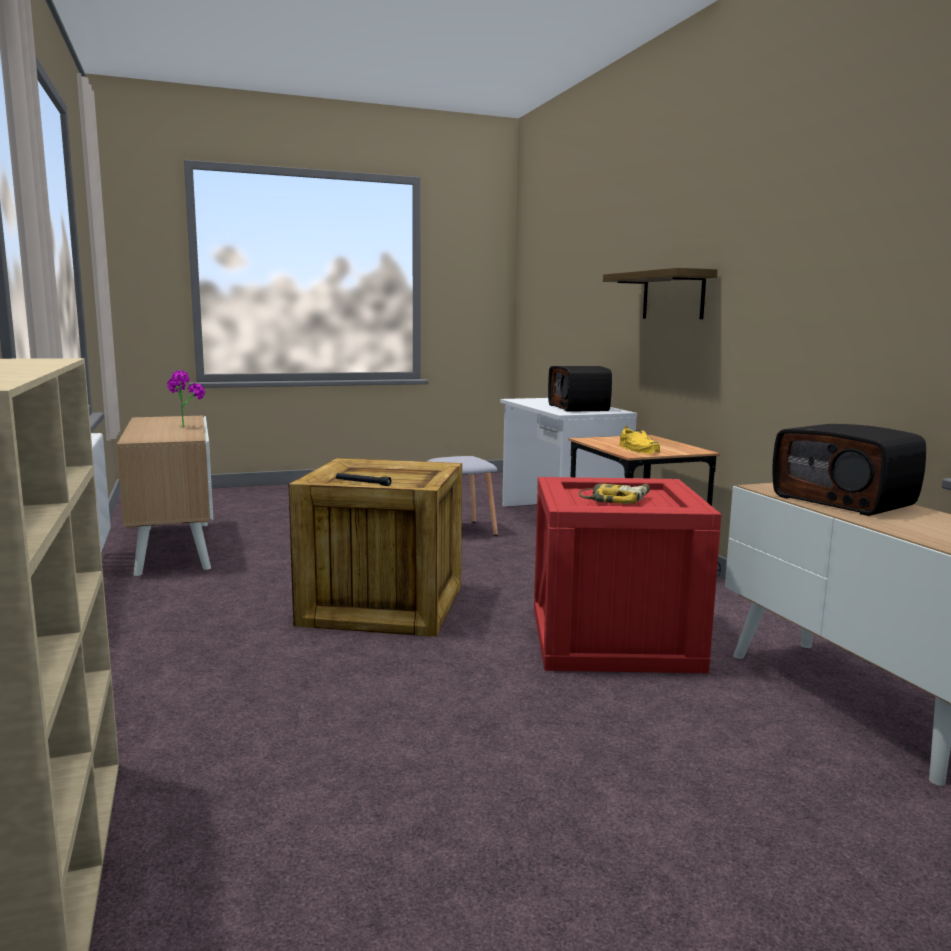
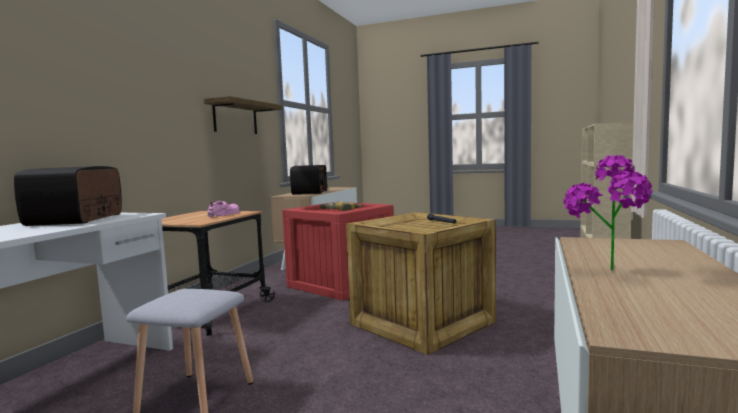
camera: 140 degrees left, 5 degrees down
radio [548,366,612,412] -> radio turned 150 degrees clockwise [14,166,122,226]
shelf [603,267,718,319] -> shelf moved to [204,96,283,134]
yellow shoe [620,426,660,454] -> pink shoe [207,201,240,217]

